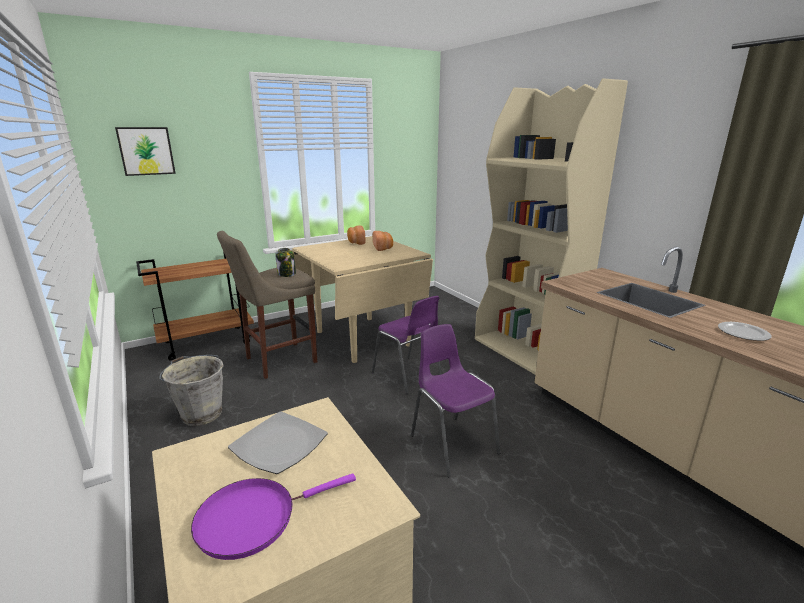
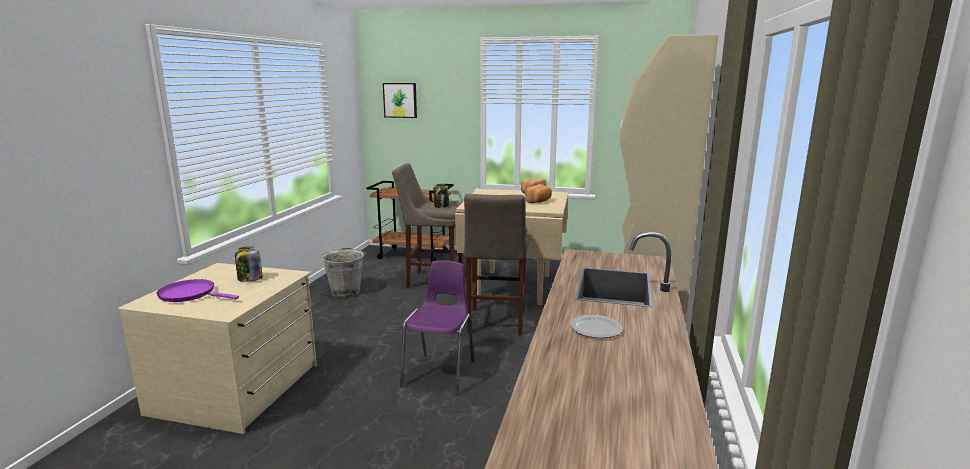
camera: 45 degrees right, 5 degrees down
plate [228,411,328,474] -> jar [235,246,263,282]
purple chair [372,296,442,394] -> beige stool [464,194,529,335]

